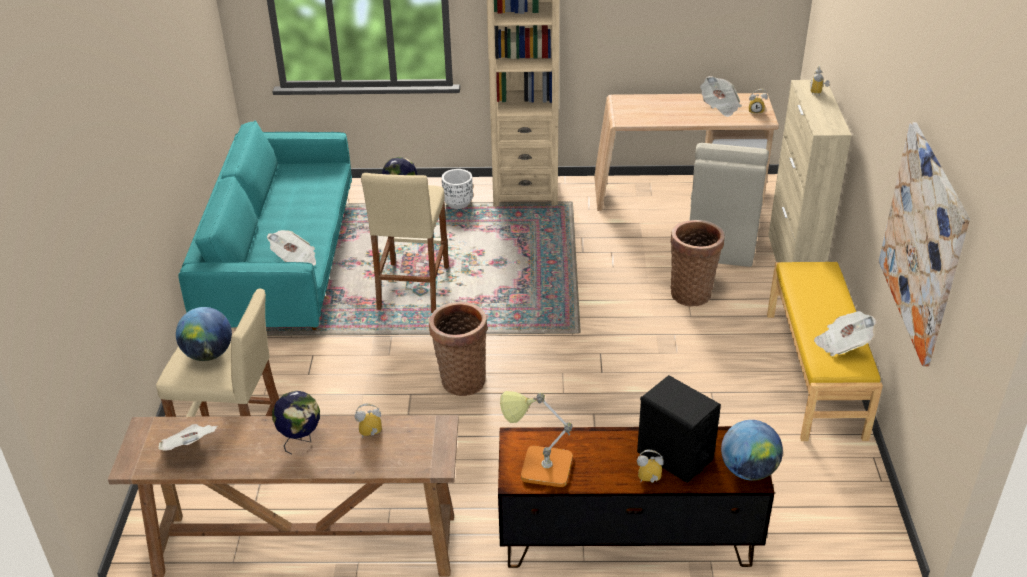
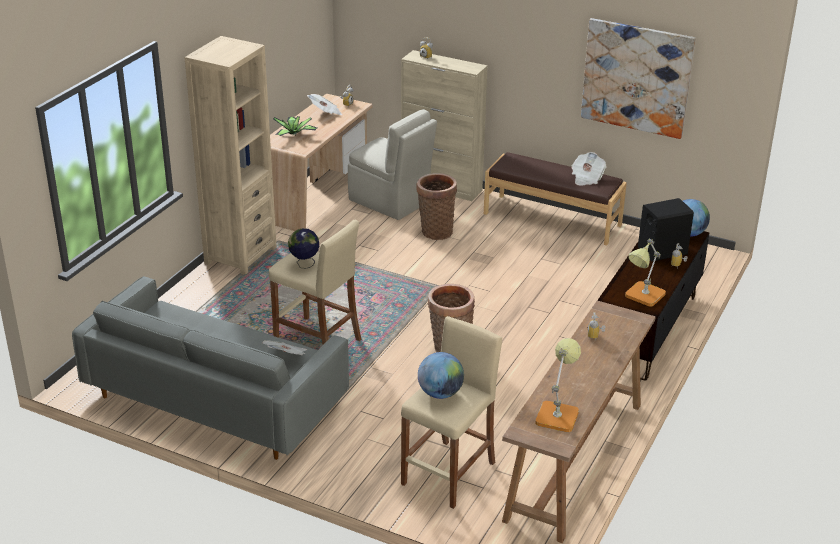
camera: 65 degrees left, 5 degrees down
newspaper [158,424,217,451] -> table lamp [536,338,581,432]
turquoise sofa [178,121,352,330] -> grey sofa [72,276,349,460]
globe [272,391,320,455] -> none
white planter [442,169,473,209] -> none
yellow bench [767,262,883,441] -> brown bench [484,152,627,245]
none -> potted plant [273,116,317,136]

